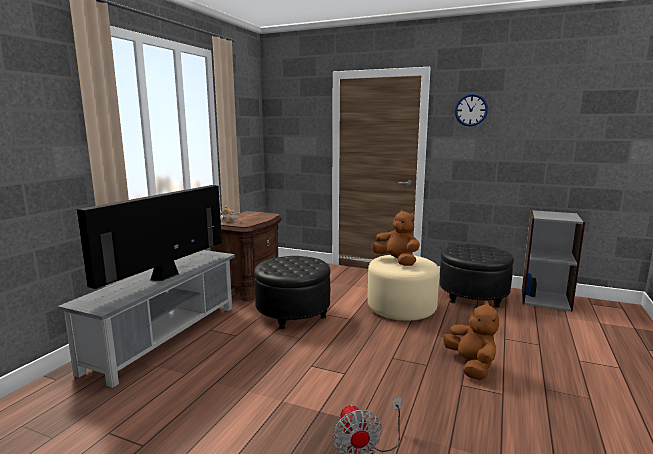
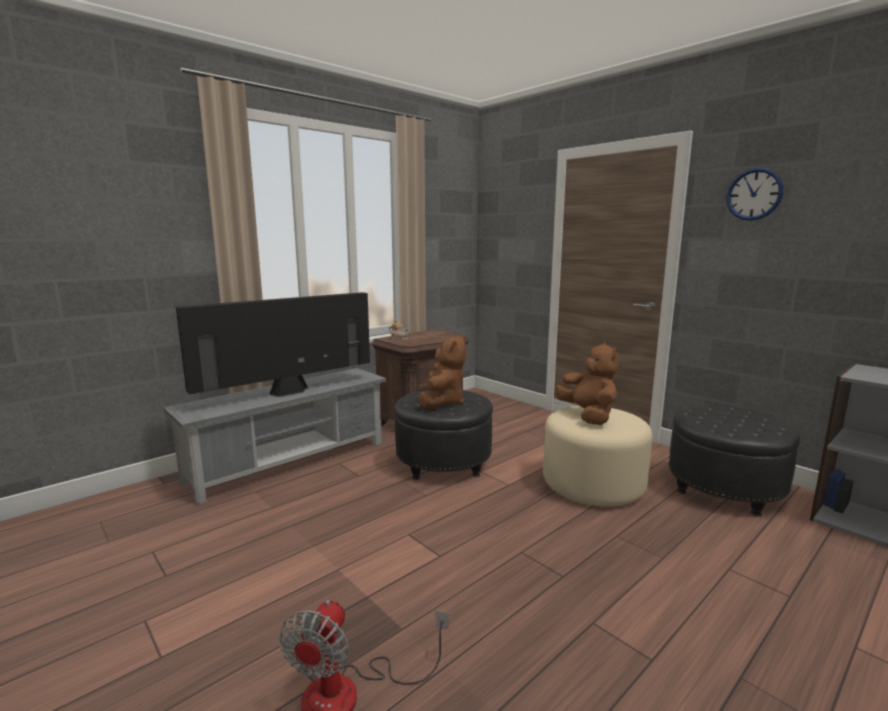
camera: 25 degrees right, 0 degrees up
brown plush toy [443,301,499,380] -> brown plush toy moved to [418,335,466,409]

